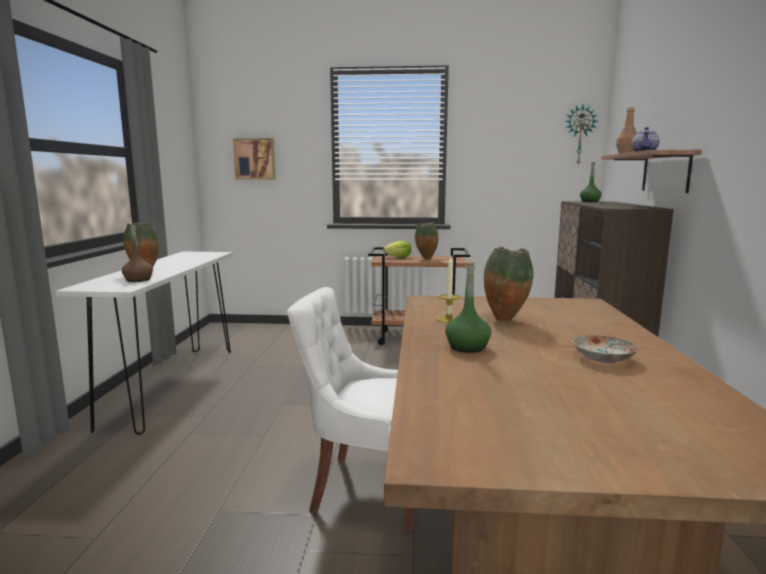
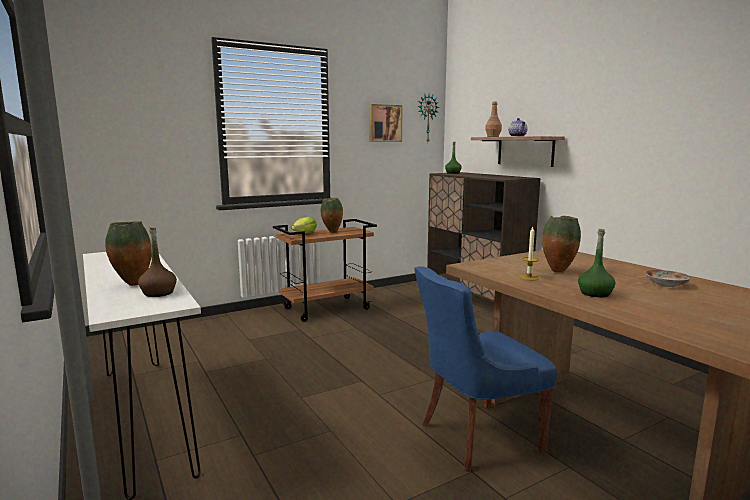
camera: 35 degrees left, 0 degrees up
picture [233,138,275,179] -> picture moved to [369,104,403,142]
white chair [287,287,415,532] -> blue chair [414,266,557,472]

